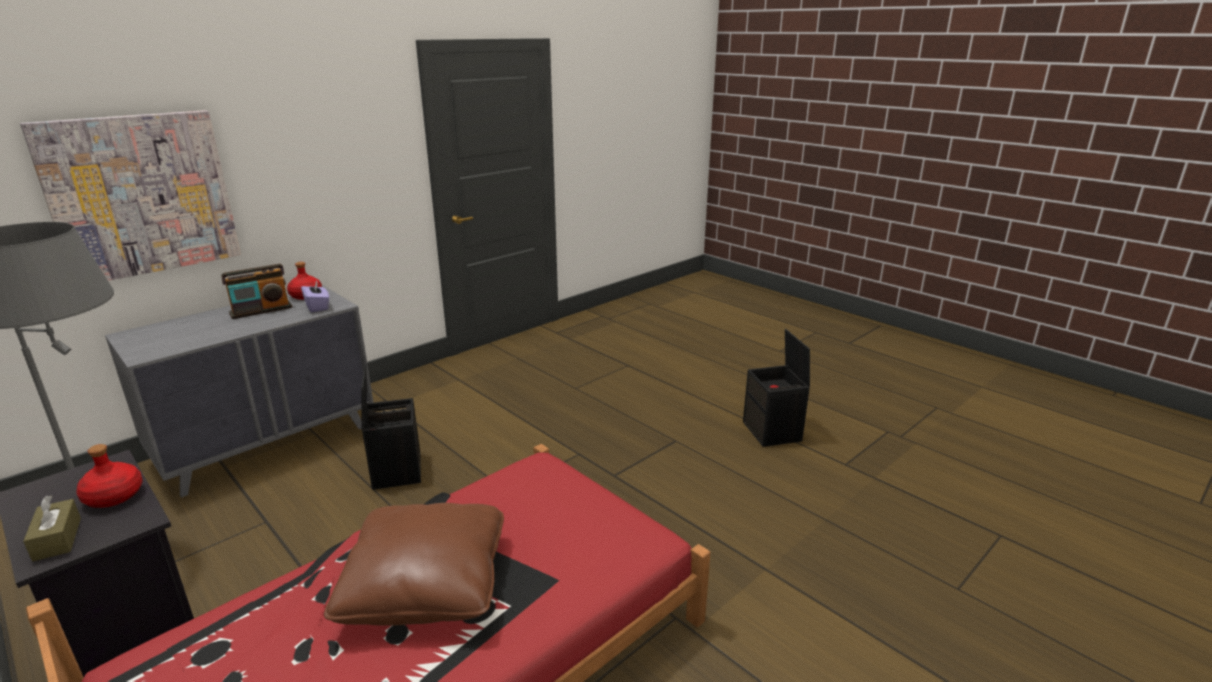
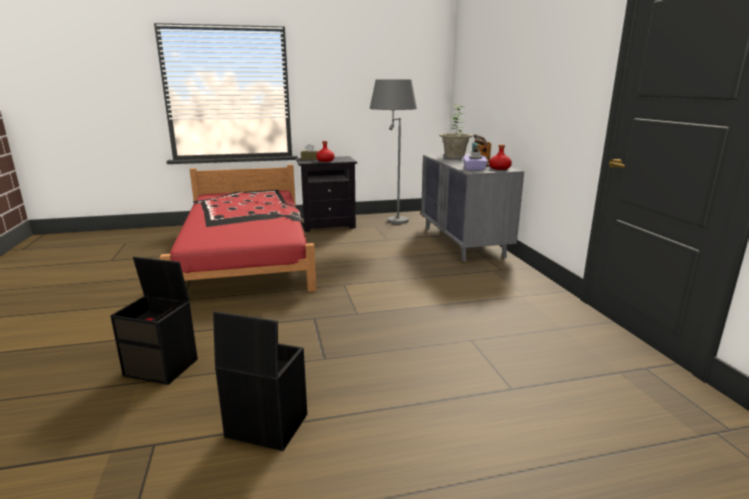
camera: 120 degrees right, 5 degrees down
picture [20,110,241,281] -> none
brown pillow [324,503,504,626] -> none
black storage box [361,363,421,490] -> black storage box moved to [111,257,198,385]
none -> potted plant [439,104,473,158]

